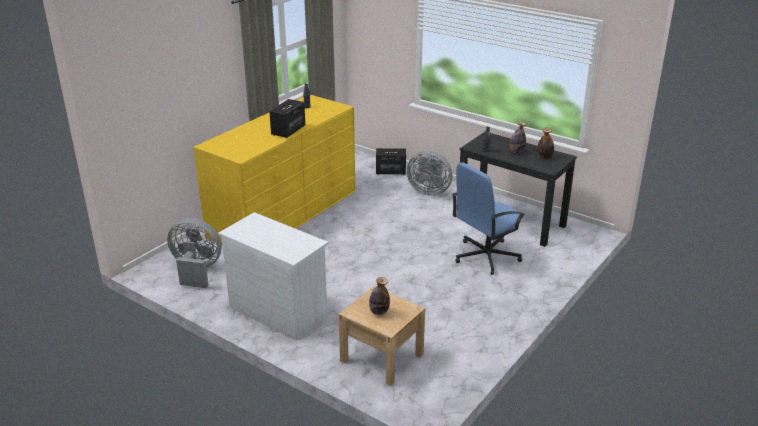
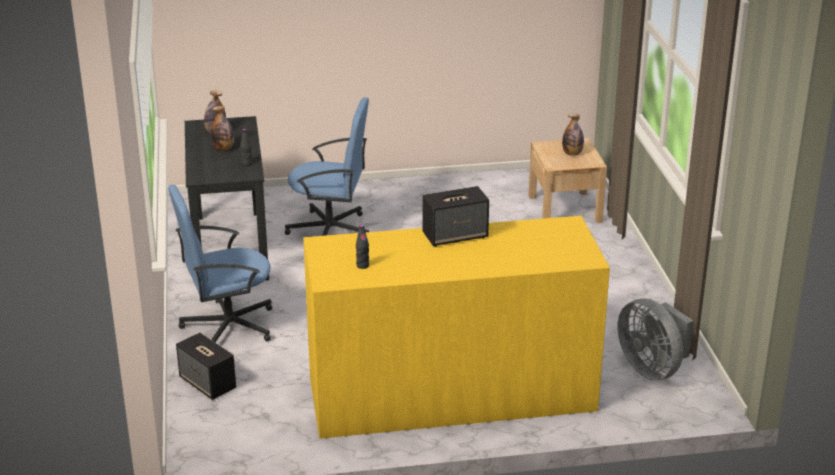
camera: 135 degrees left, 0 degrees up
white dresser [218,212,329,341] -> none
grey fan [407,151,453,196] -> blue office chair [168,185,272,342]

